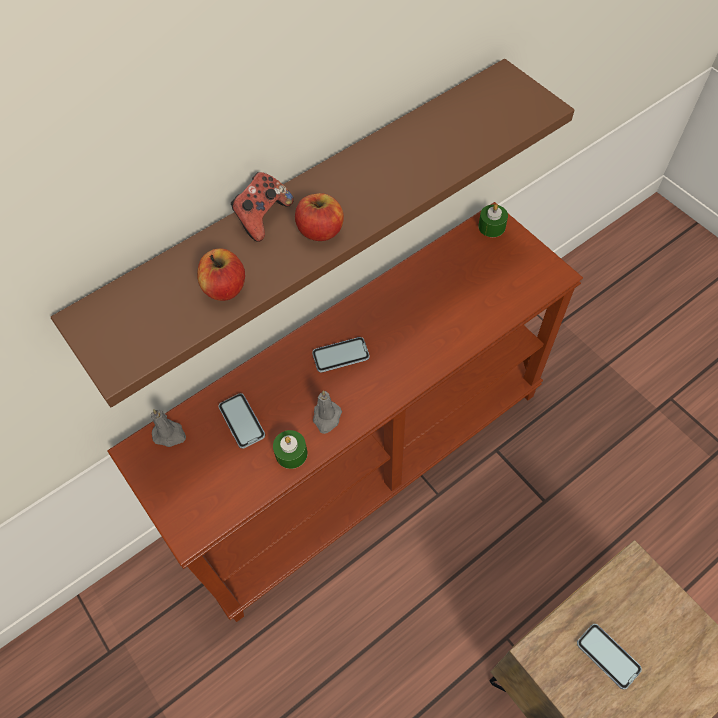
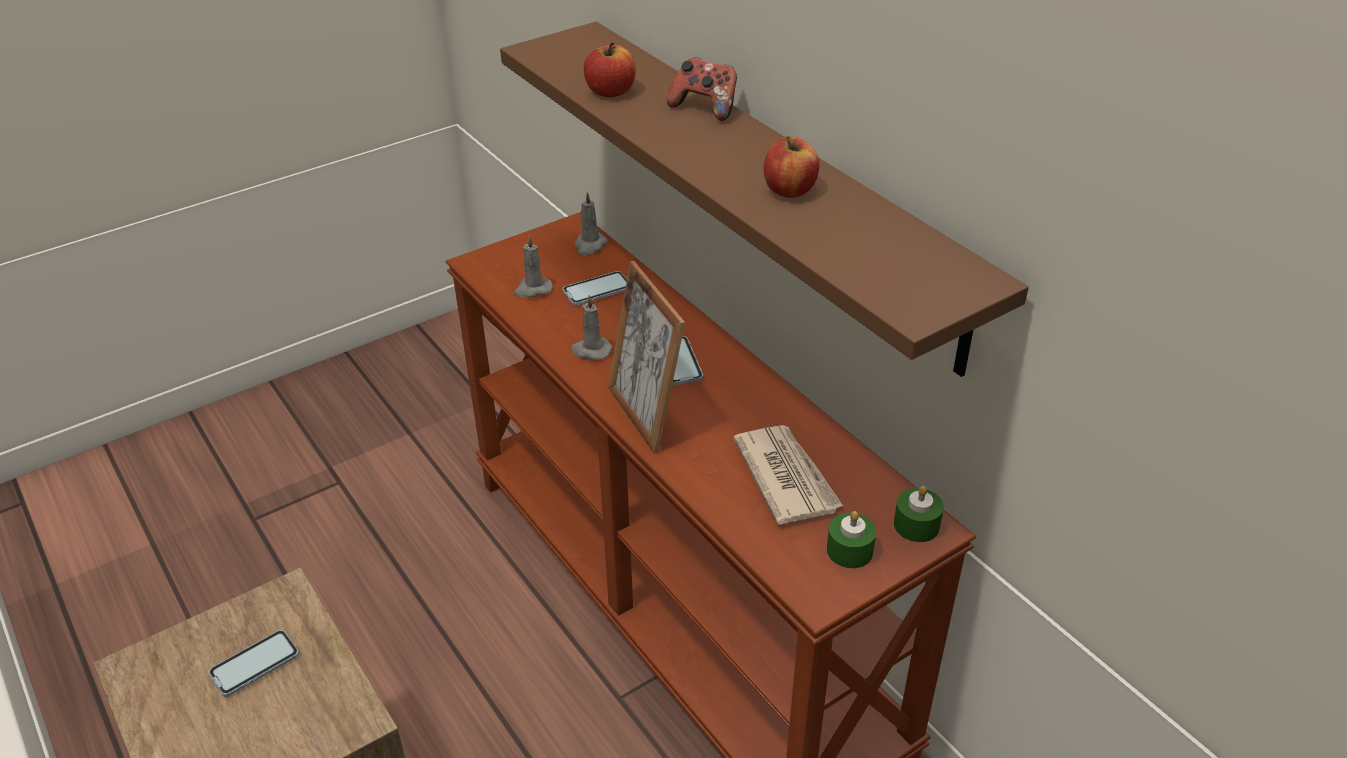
camera: 90 degrees right, 20 degrees down
green candle [273,430,308,469] -> green candle moved to [827,511,876,568]
apple [295,193,344,241] -> apple moved to [764,136,820,198]
none -> grey candle [514,235,553,298]
none -> picture frame [608,261,685,453]
none -> newspaper [734,425,843,525]

